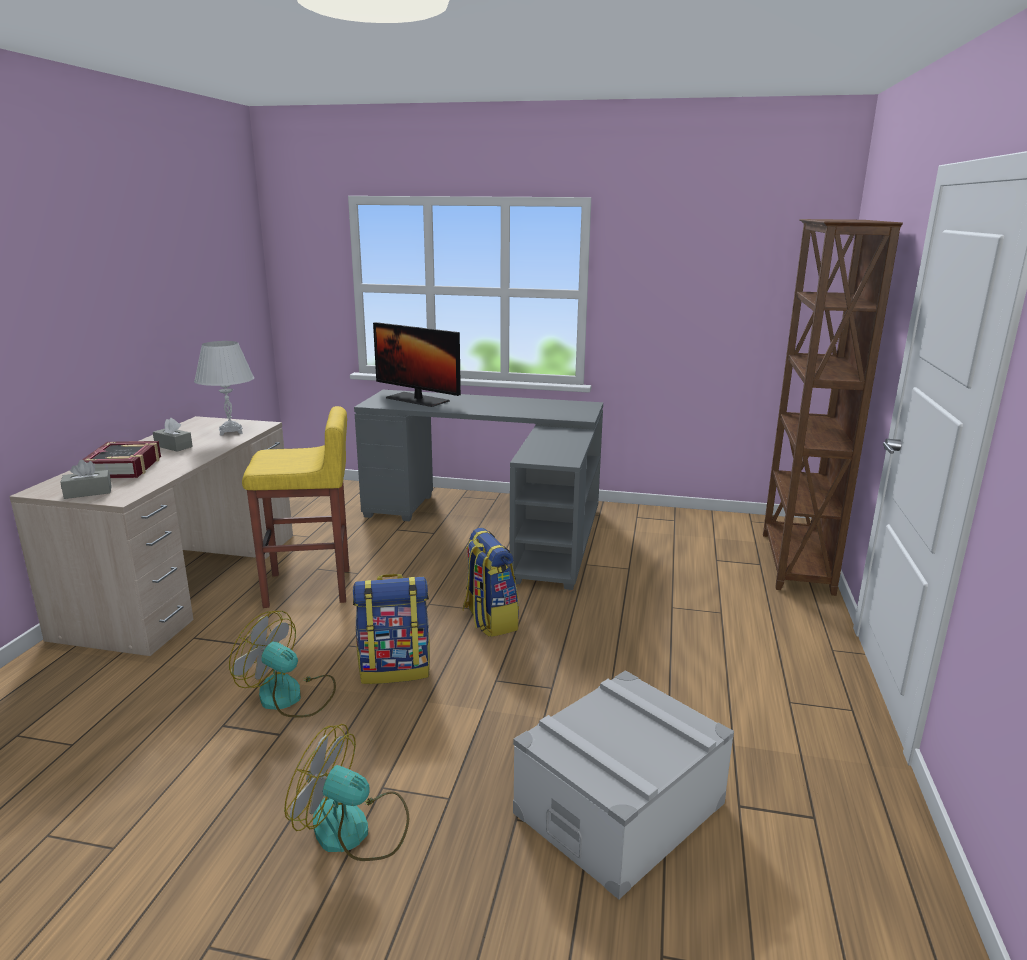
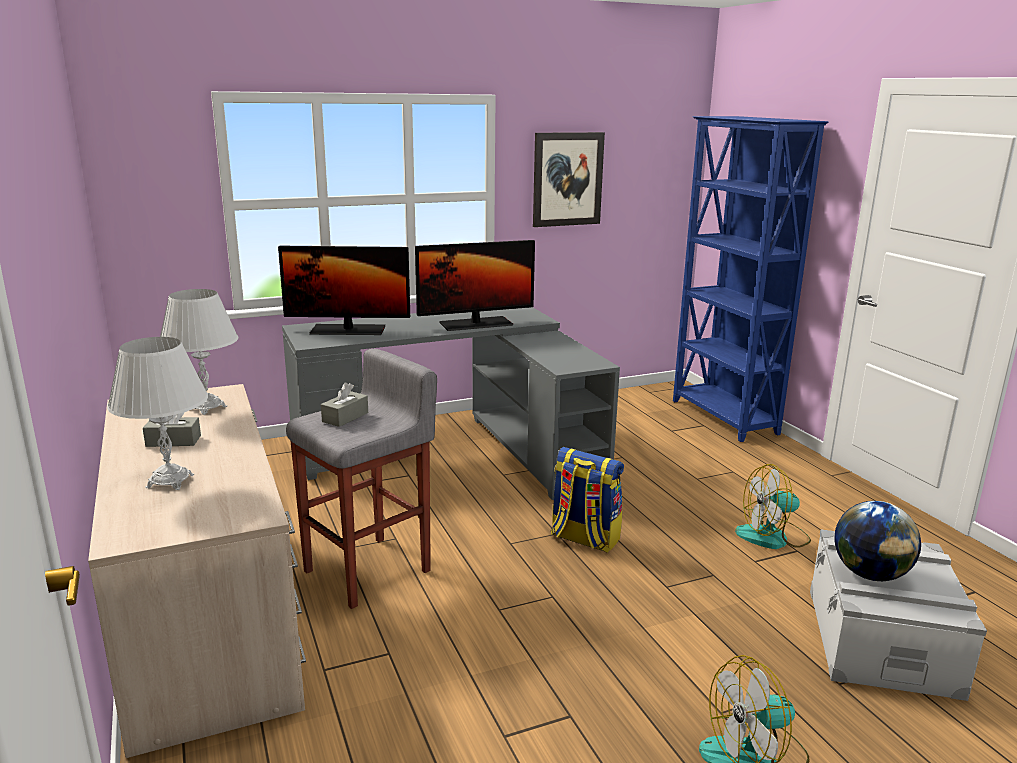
camera: 35 degrees left, 0 degrees up
grey tissue box [60,460,112,499] -> grey tissue box moved to [321,382,368,427]
book [82,441,161,478] -> white table lamp [107,337,208,490]
fan [229,611,336,717] -> fan moved to [735,464,811,549]
yellow stool [242,406,349,608] -> grey stool [286,349,437,609]
backpack [353,574,430,684] -> none
brown bookcase [763,219,903,596] -> blue bookcase [673,116,828,442]
none -> monitor [415,240,535,331]
none -> picture [533,132,605,227]
none -> globe [834,501,921,581]

